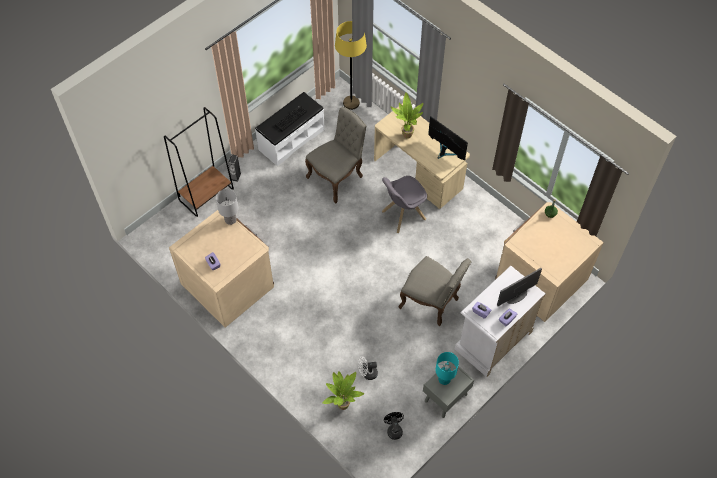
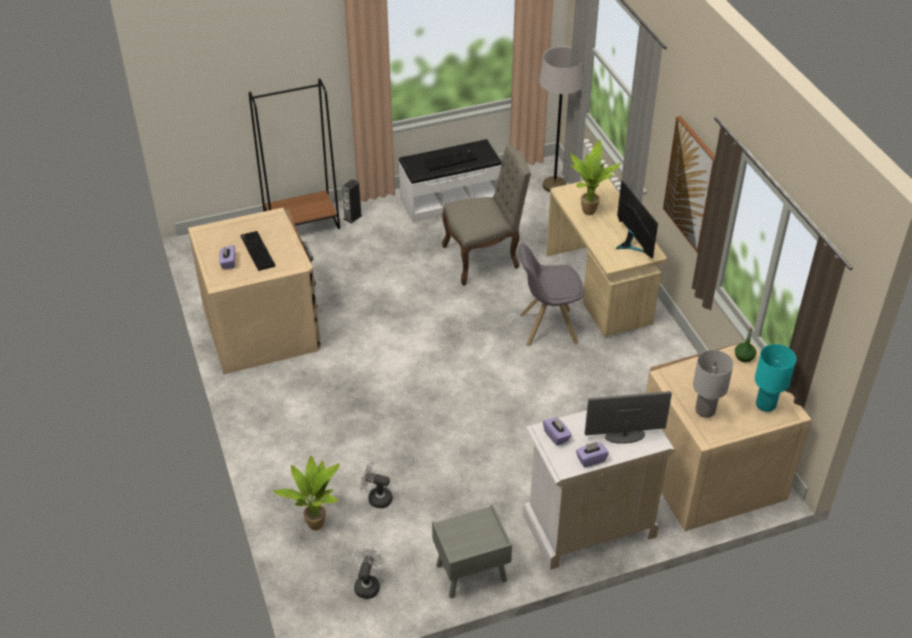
camera: 25 degrees right, 15 degrees down
grey table lamp [216,189,239,225] -> grey table lamp moved to [693,350,733,418]
yellow floor lamp [335,21,367,110] -> grey floor lamp [539,46,583,192]
black fan [384,412,404,440] -> white fan [352,547,385,599]
grey chair [399,256,472,326] -> none
turquoise table lamp [436,352,459,385] -> turquoise table lamp moved to [755,344,796,412]
none -> keyboard [241,231,275,271]
none -> picture [663,116,715,253]

